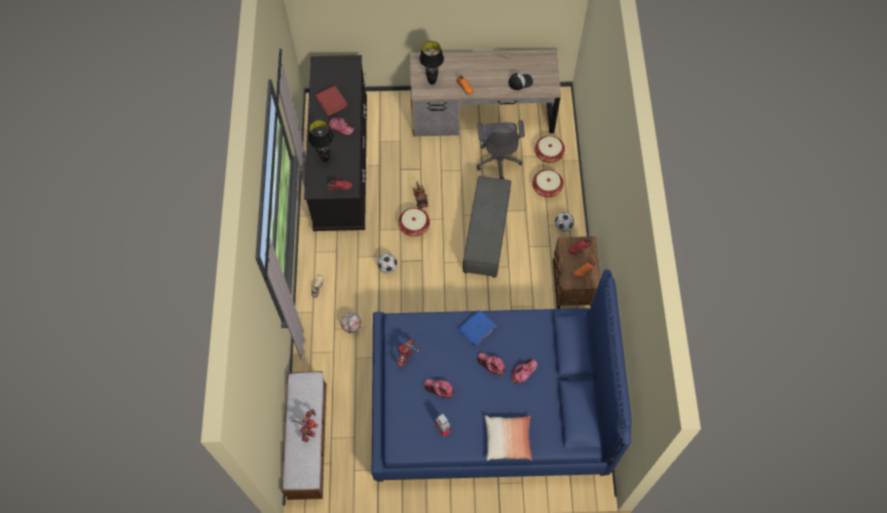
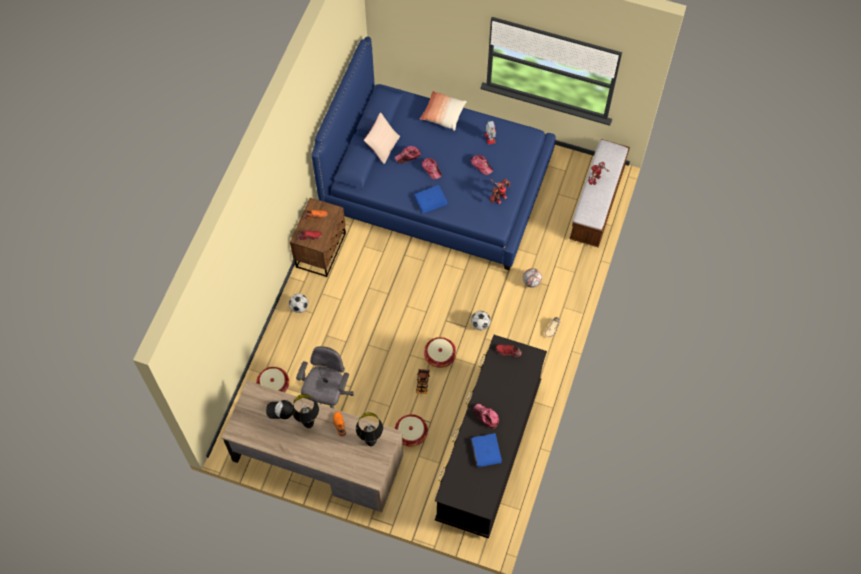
camera: 160 degrees left, 0 degrees up
black table lamp [308,120,334,162] -> black table lamp moved to [292,394,319,428]
red book [316,86,348,116] -> blue book [471,433,502,467]
grey ottoman [463,176,511,278] -> none
basket [532,169,563,197] -> basket moved to [395,414,428,447]
none -> beige pillow [364,112,400,164]

